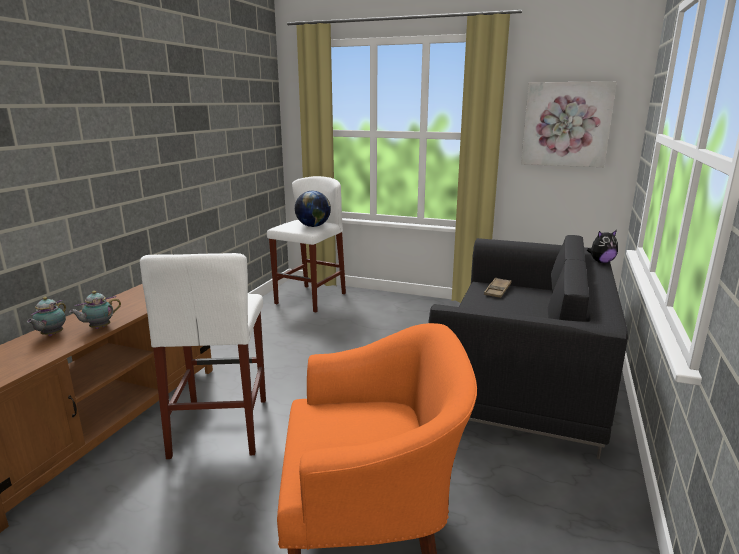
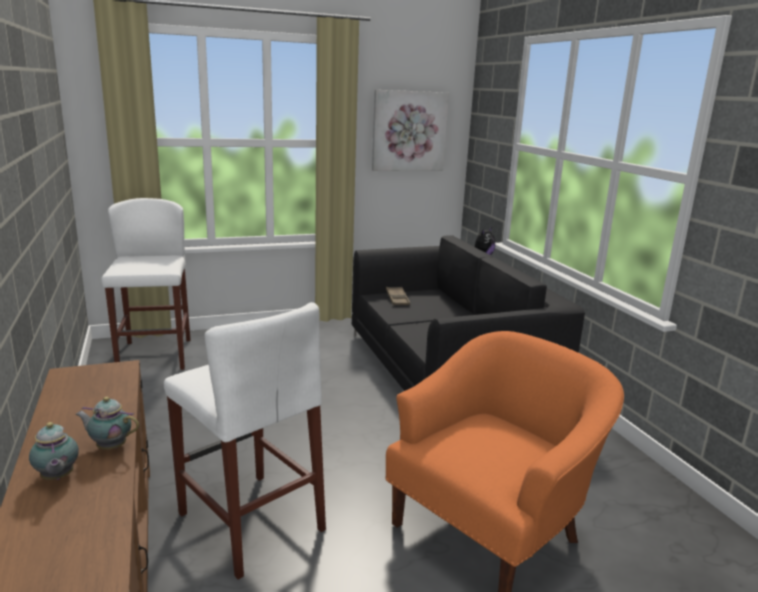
camera: 40 degrees left, 0 degrees up
teapot [69,291,121,329] -> teapot turned 90 degrees clockwise [75,397,140,450]
globe [295,191,331,227] -> none

